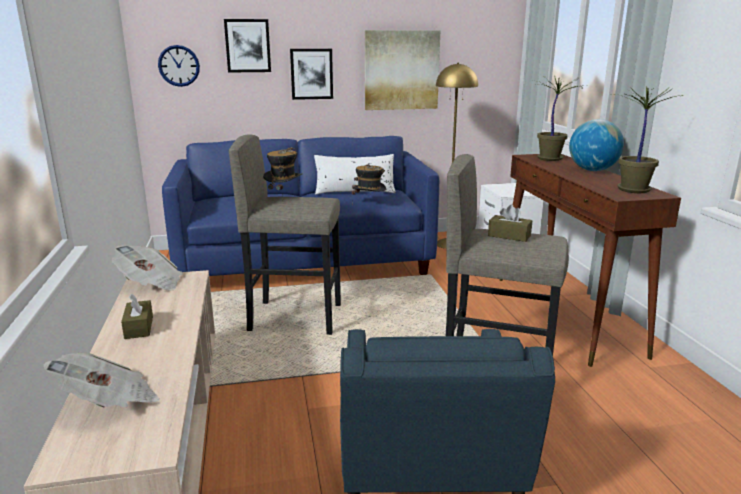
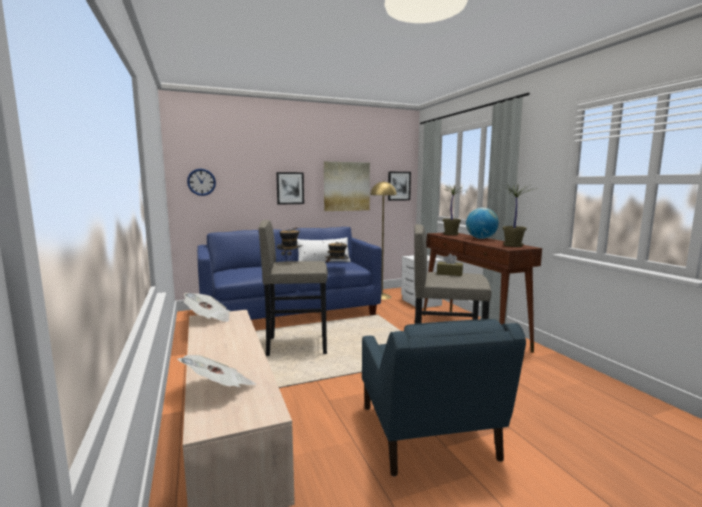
camera: 10 degrees left, 10 degrees down
brown tissue box [121,293,153,339] -> none
picture [224,19,271,73] -> picture moved to [388,172,411,201]

